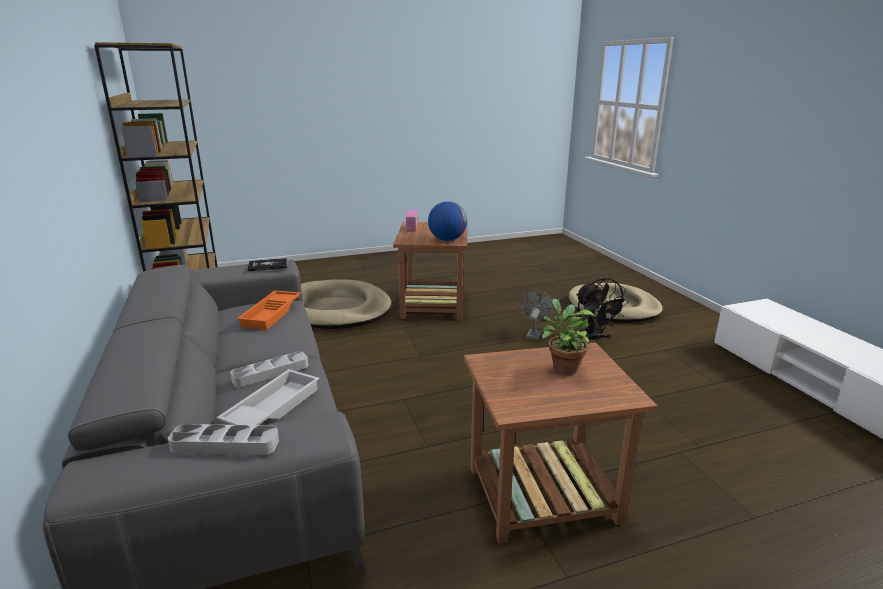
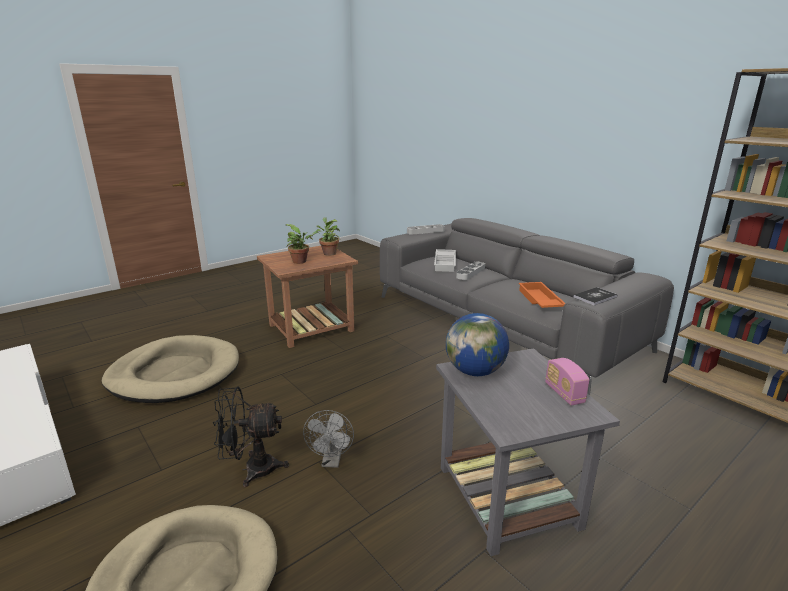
camera: 160 degrees right, 0 degrees up
beige dog bed [301,279,392,329] -> beige dog bed moved to [101,335,239,403]
brown side table [393,222,468,320] -> grey side table [436,348,620,556]
black fan [576,278,629,342] -> black fan turned 60 degrees counterclockwise [213,386,289,487]
none -> potted plant [312,217,340,256]

